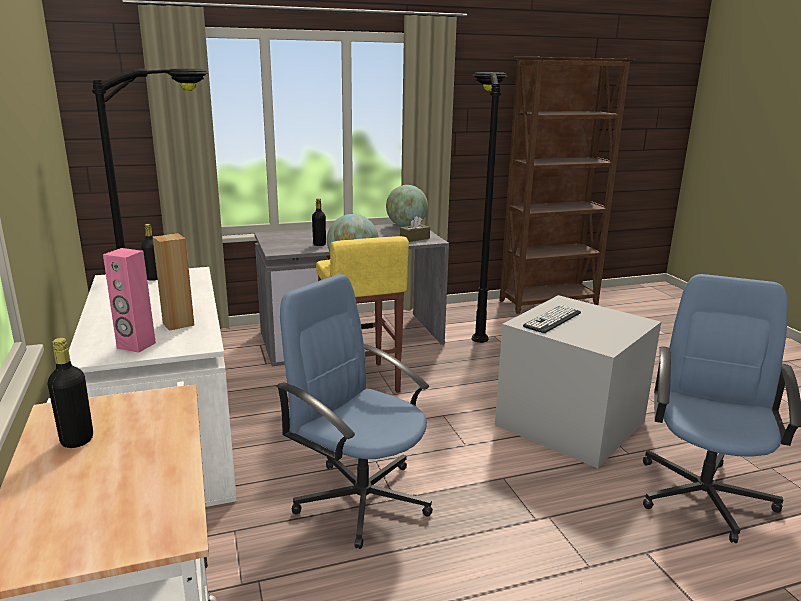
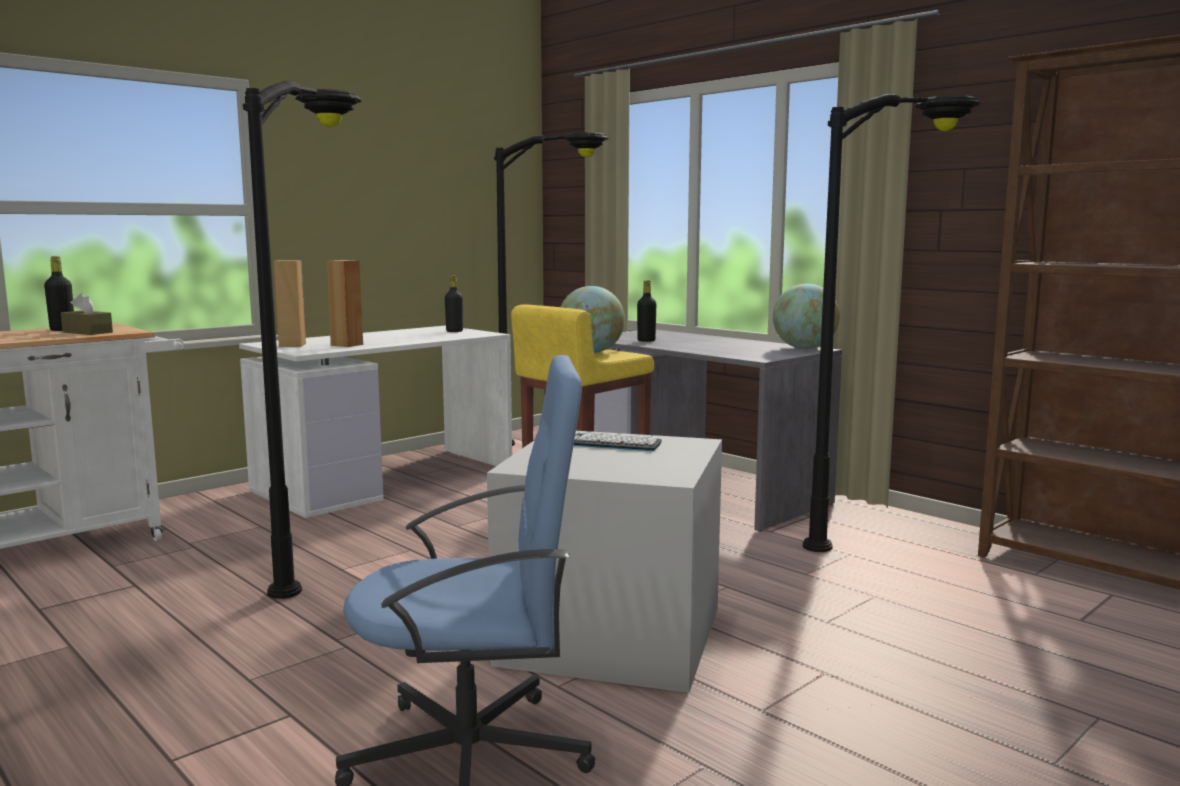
camera: 65 degrees right, 10 degrees down
pink speaker [103,248,156,353] -> brown speaker [274,260,306,347]
blue office chair [276,274,433,549] -> black floor lamp [243,81,362,599]
brown tissue box [400,216,430,242] -> brown tissue box moved to [61,293,113,335]

